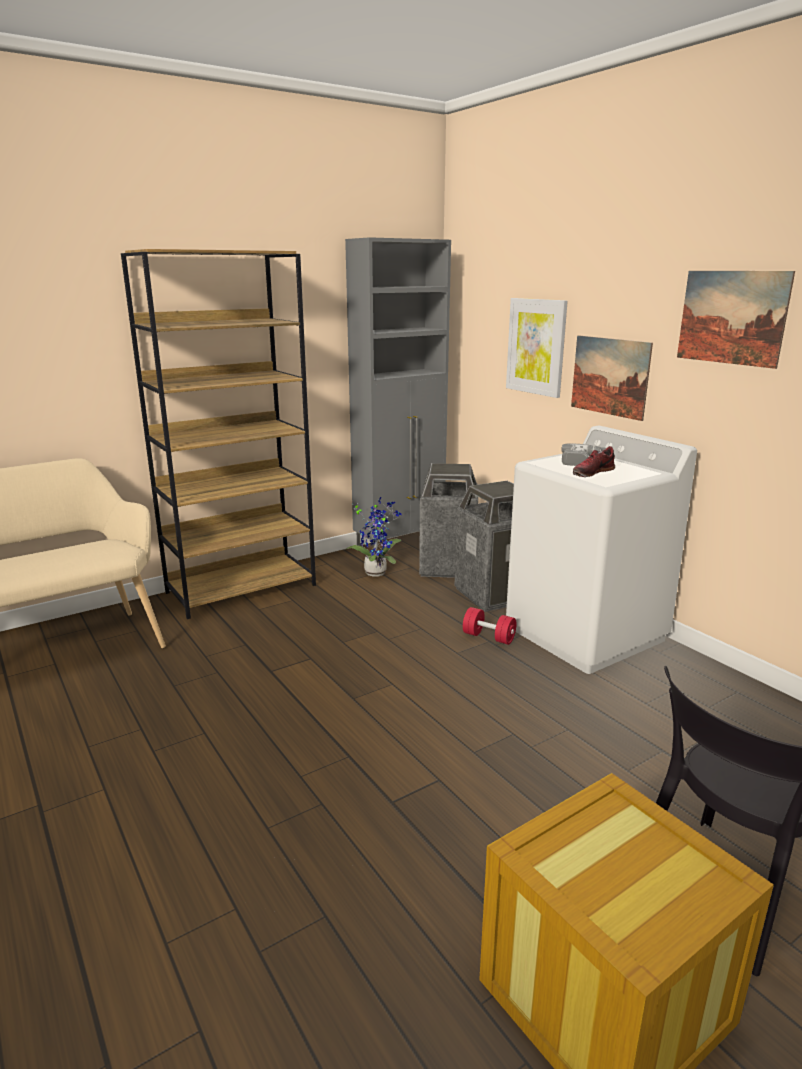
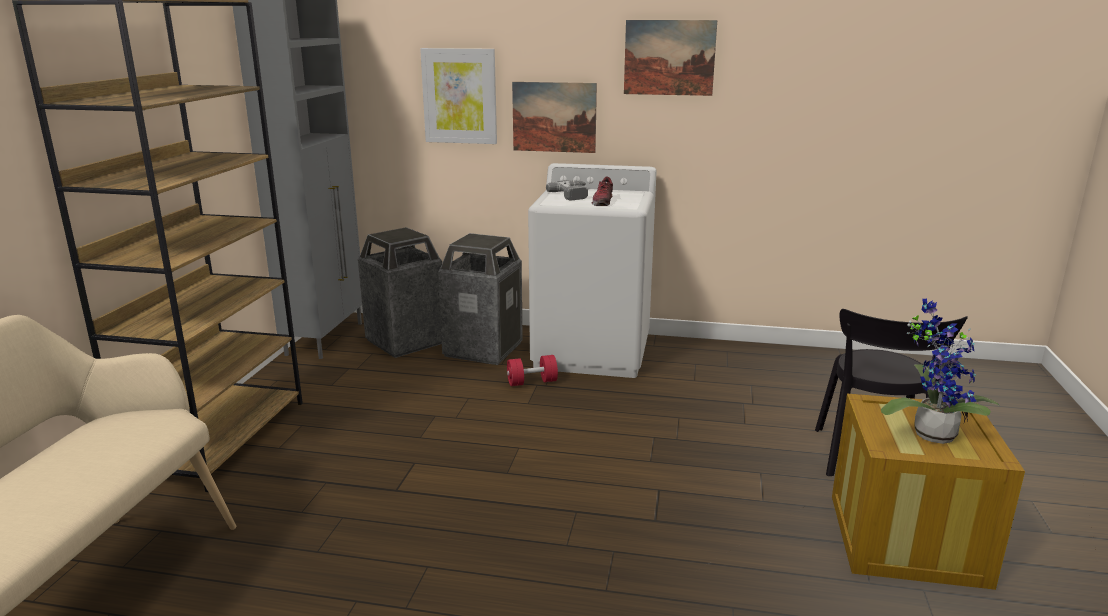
camera: 45 degrees left, 0 degrees up
potted plant [344,497,402,576] -> potted plant moved to [881,299,1000,444]

